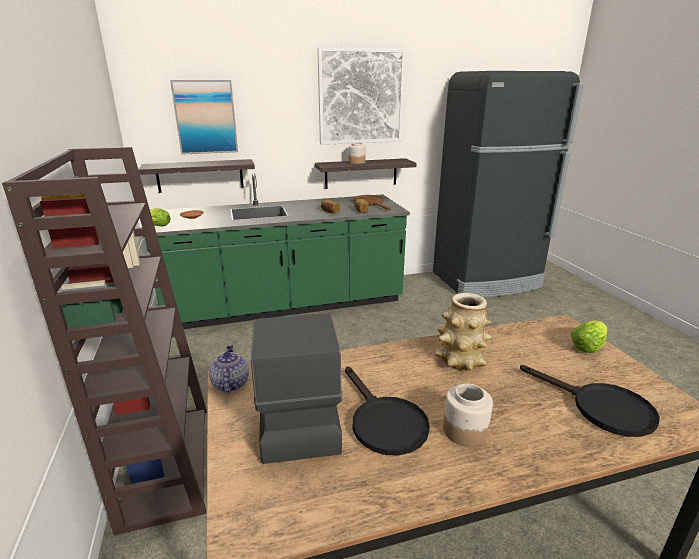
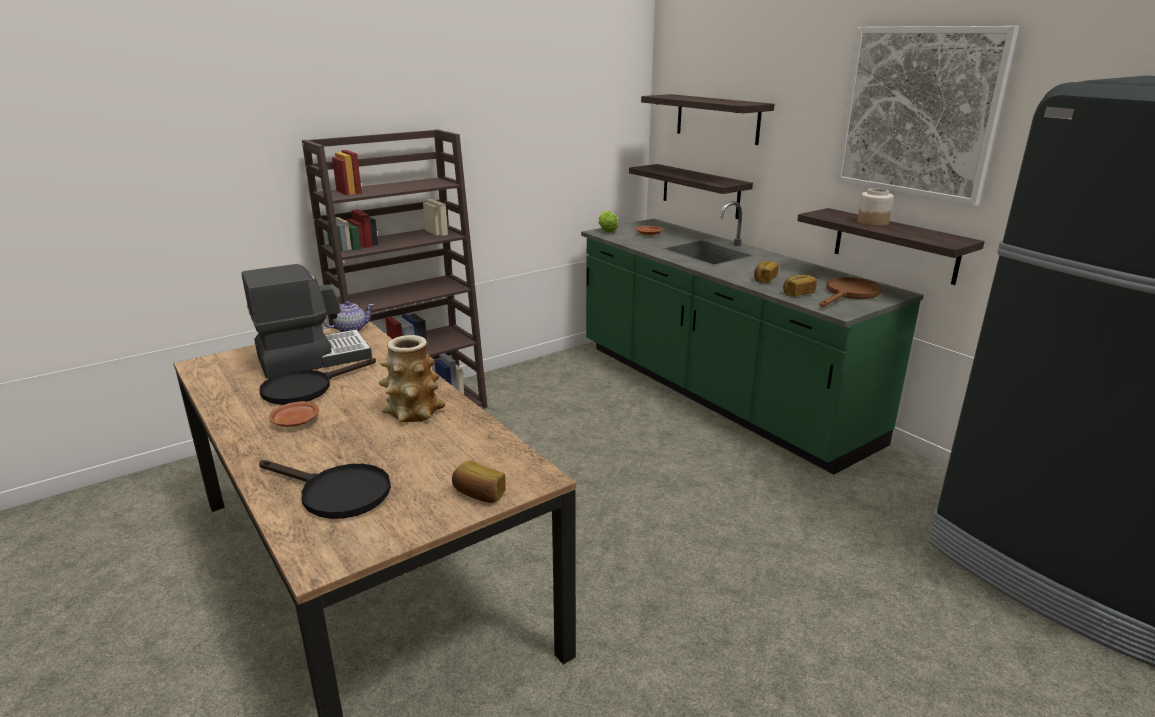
camera: 70 degrees right, 0 degrees up
picture [170,80,238,155] -> shelf [641,94,774,145]
jar [443,383,493,447] -> brown plate [269,401,319,427]
black frying pan [520,365,660,437] -> black frying pan turned 90 degrees counterclockwise [259,460,391,519]
lettuce [571,321,607,353] -> bread [452,461,506,503]

